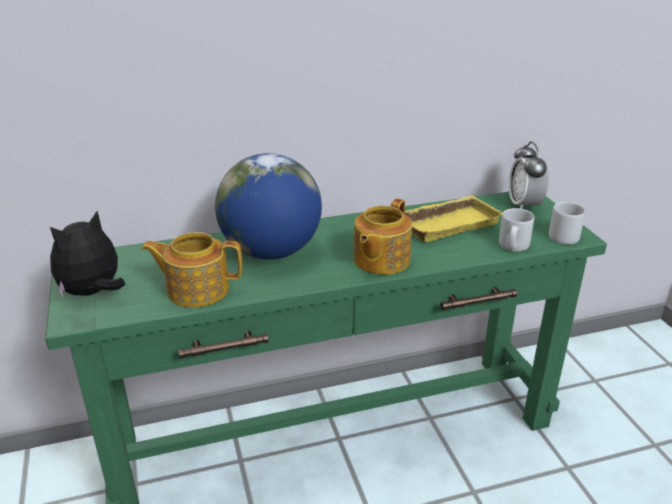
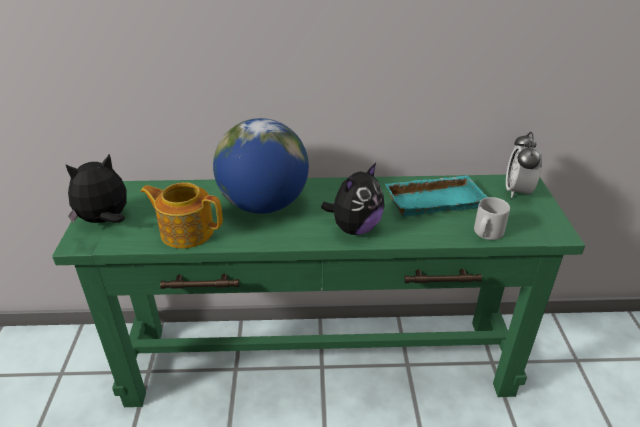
camera: 15 degrees right, 5 degrees up
teapot [354,198,412,275] -> plush toy [321,163,385,235]
yellow tray [405,196,503,243] -> turquoise tray [385,175,487,217]
grey mug [549,202,585,244] -> none

